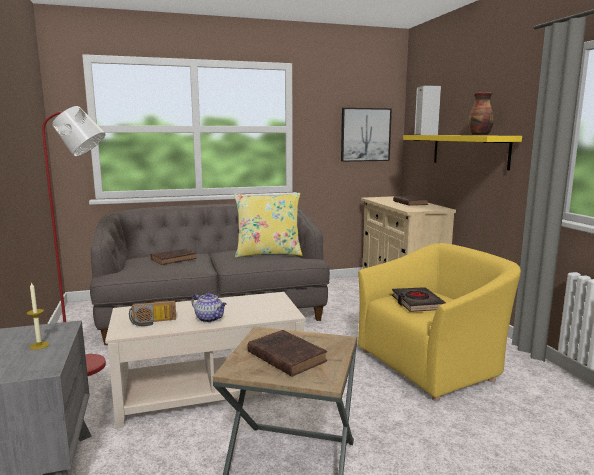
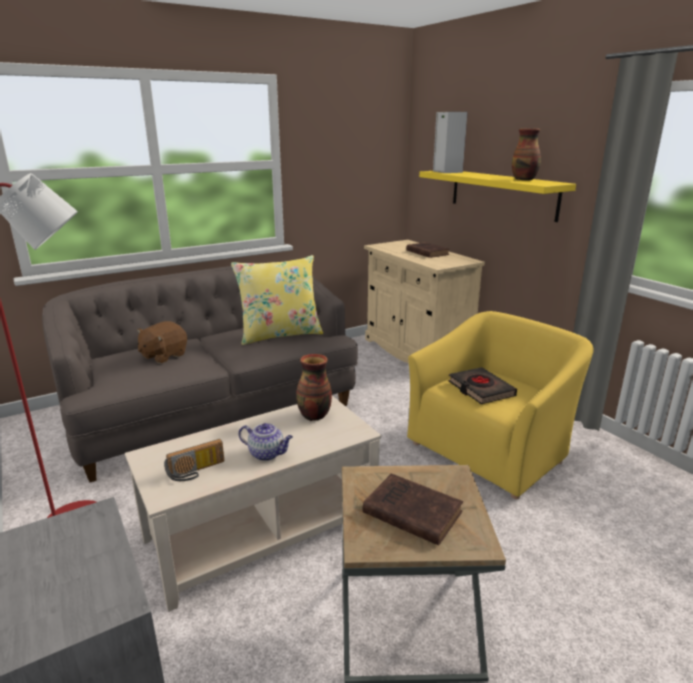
camera: 15 degrees left, 10 degrees up
candle [27,282,49,350] -> none
brown book [151,248,197,265] -> brown plush toy [137,321,187,364]
picture [341,108,392,162] -> none
none -> vase [296,354,332,421]

